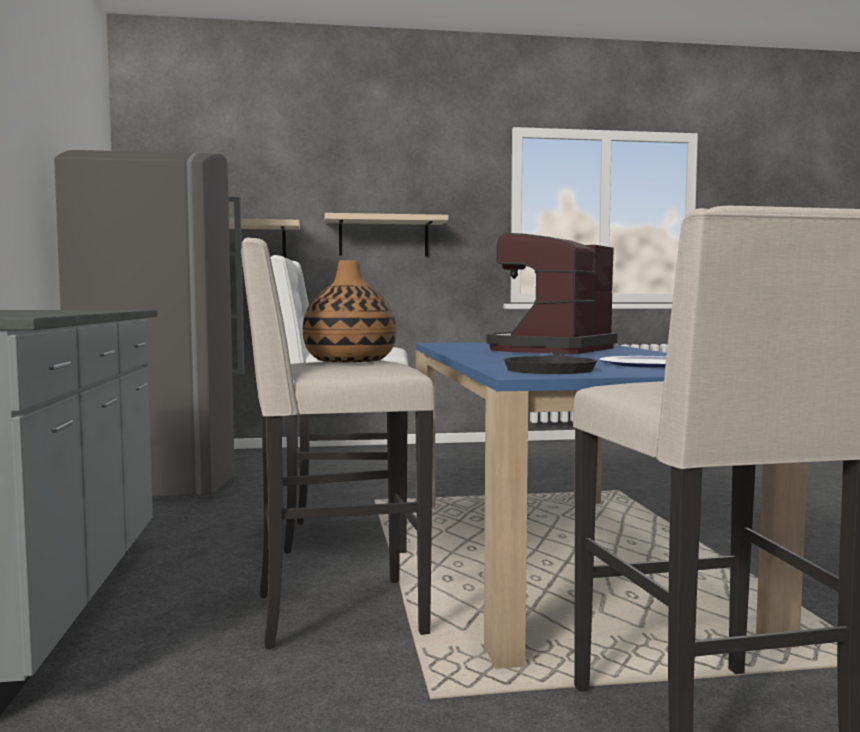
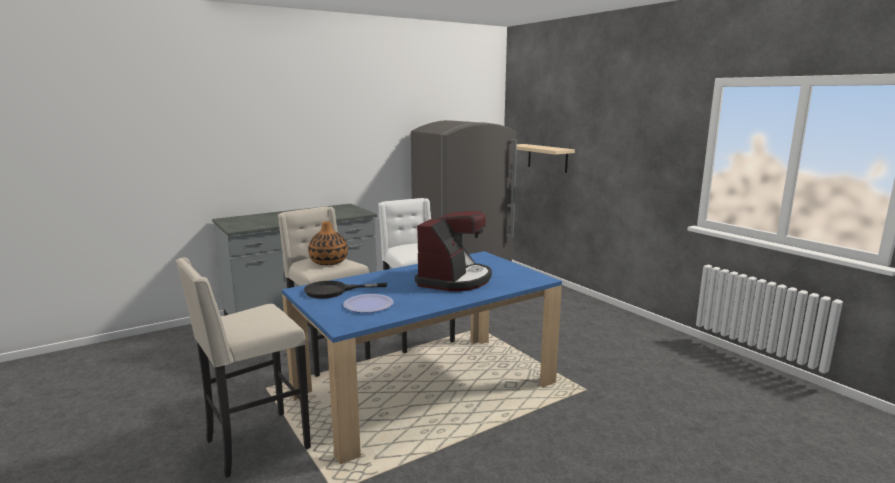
camera: 65 degrees right, 10 degrees up
beige shelf [325,213,448,256] -> none
coffee machine [486,233,617,354] -> coffee machine turned 105 degrees clockwise [415,211,492,291]

